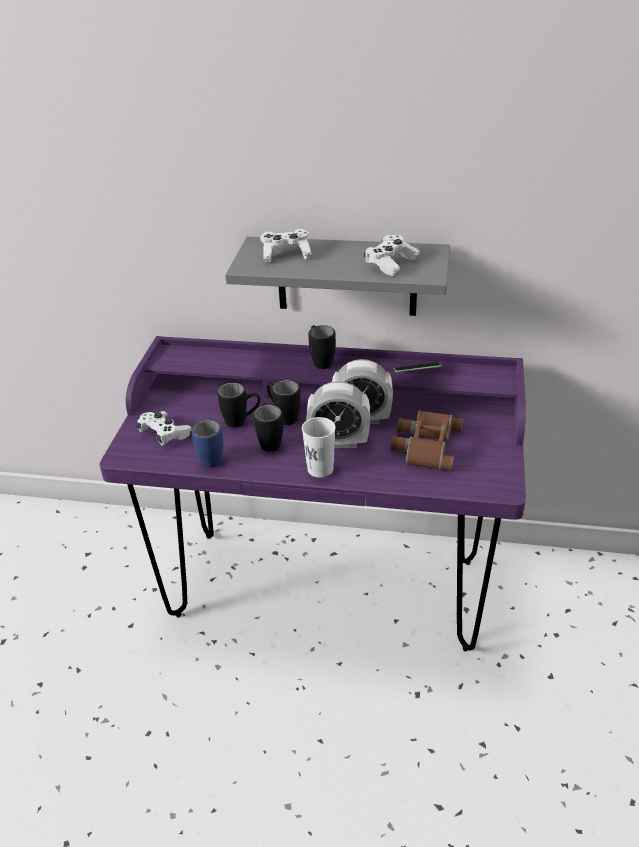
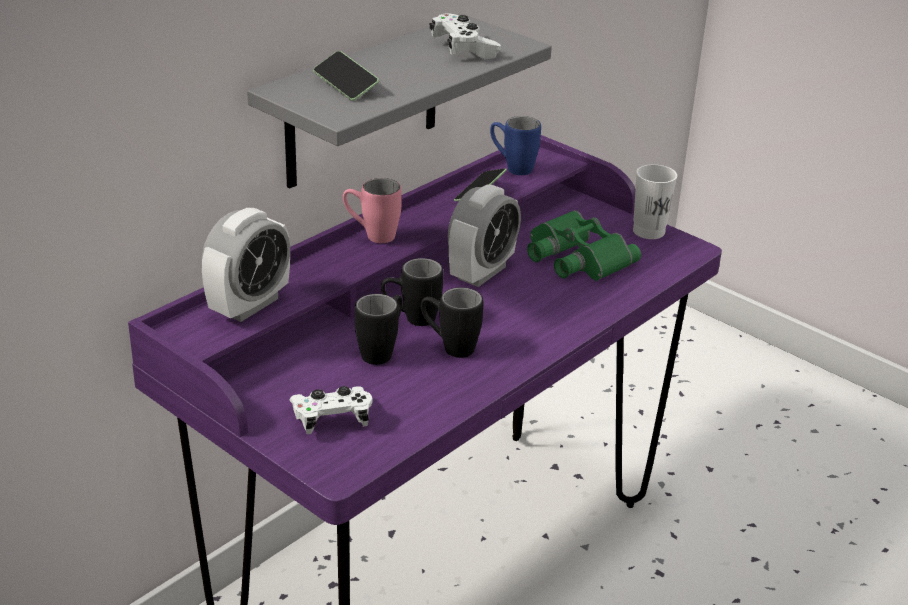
camera: 60 degrees left, 5 degrees down
blue mug [192,417,223,468] -> blue mug moved to [490,116,541,175]
white game controller [260,229,312,263] -> phone [313,51,379,101]
white cup [302,417,336,478] -> white cup moved to [633,164,677,239]
alarm clock [306,381,370,448] -> alarm clock moved to [202,208,290,322]
black mug [308,325,336,369] -> pink mug [343,178,402,243]
brown binoculars [391,410,464,471] -> green binoculars [527,210,641,281]

